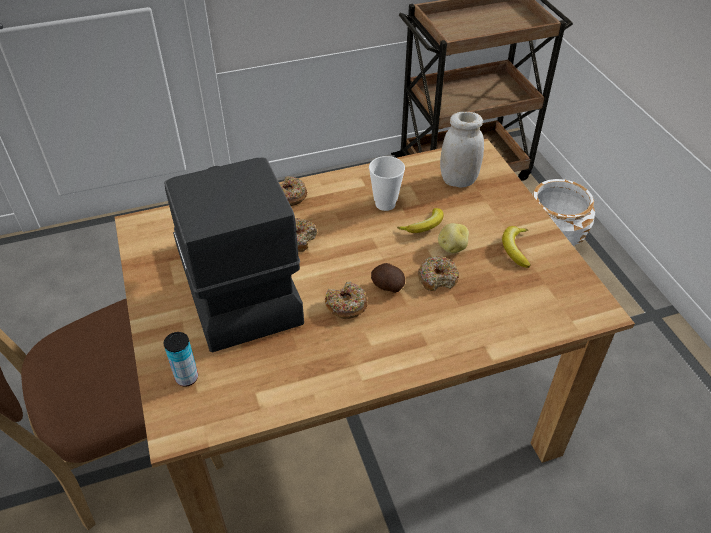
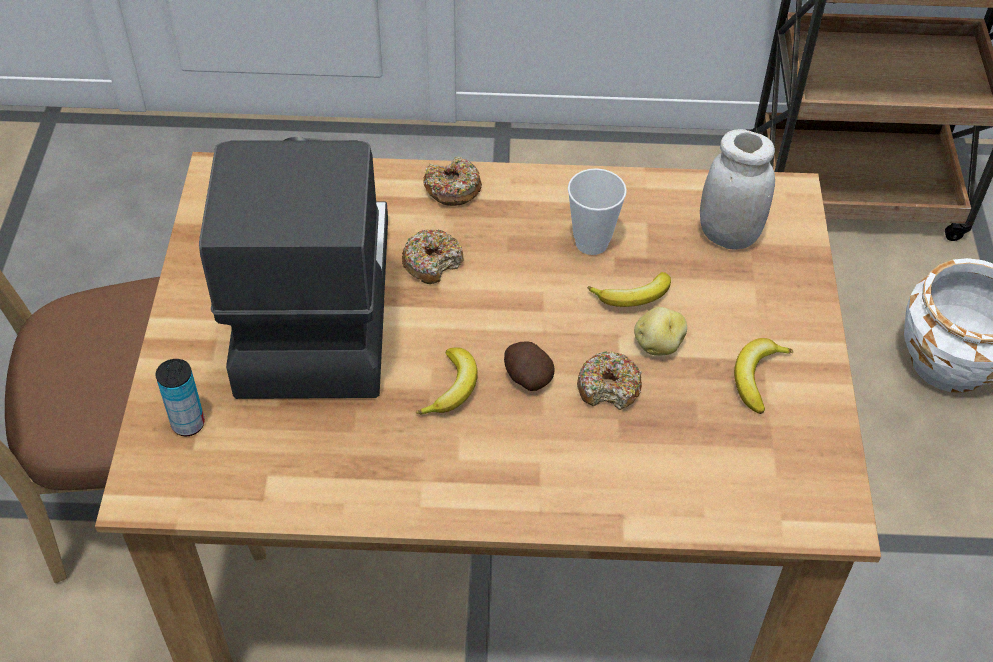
camera: 20 degrees right, 5 degrees up
donut [325,282,368,319] -> banana [416,347,478,414]

